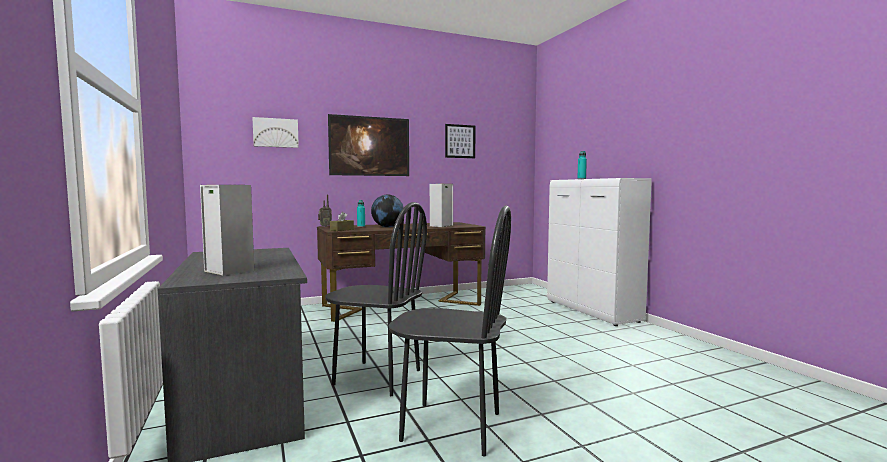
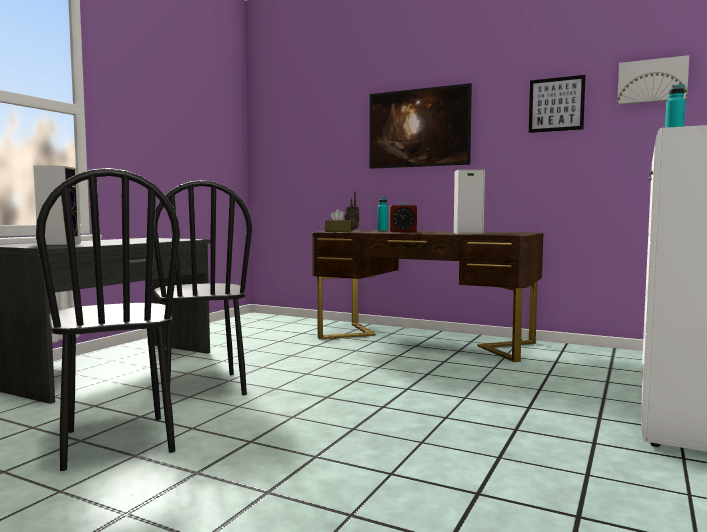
camera: 50 degrees right, 0 degrees up
picture [252,117,299,148] -> picture moved to [617,55,689,105]
globe [371,195,404,227] -> alarm clock [389,202,417,232]

